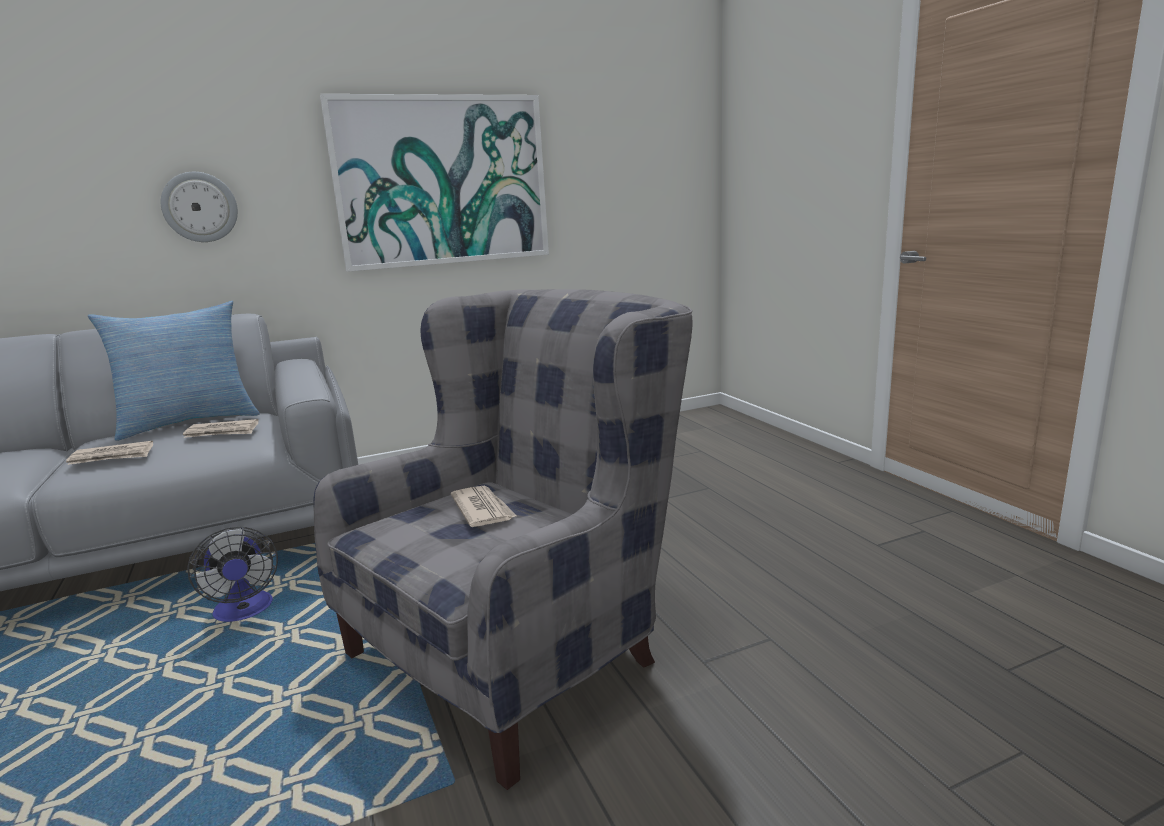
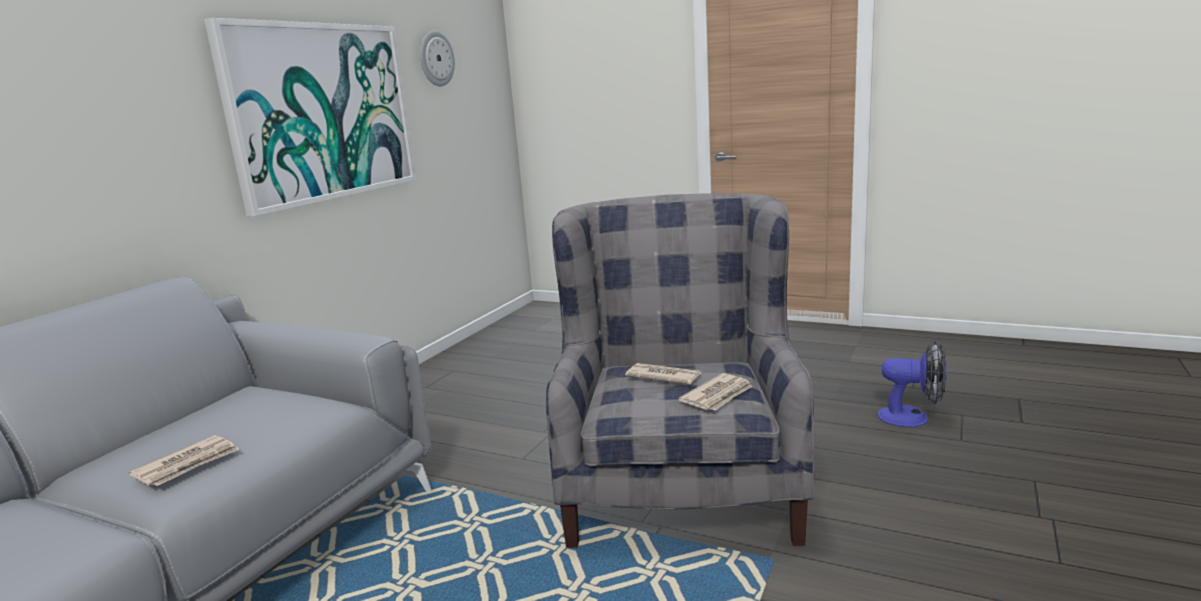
camera: 40 degrees left, 0 degrees up
pillow [88,301,260,441] -> none
wall clock [161,172,238,242] -> wall clock moved to [420,31,455,86]
newspaper [183,419,258,438] -> newspaper moved to [678,373,753,411]
fan [187,527,278,622] -> fan moved to [878,341,947,427]

